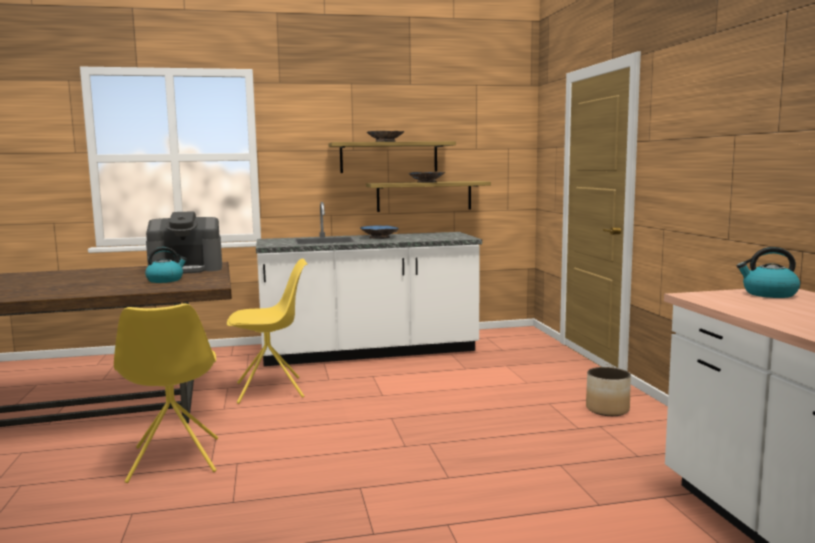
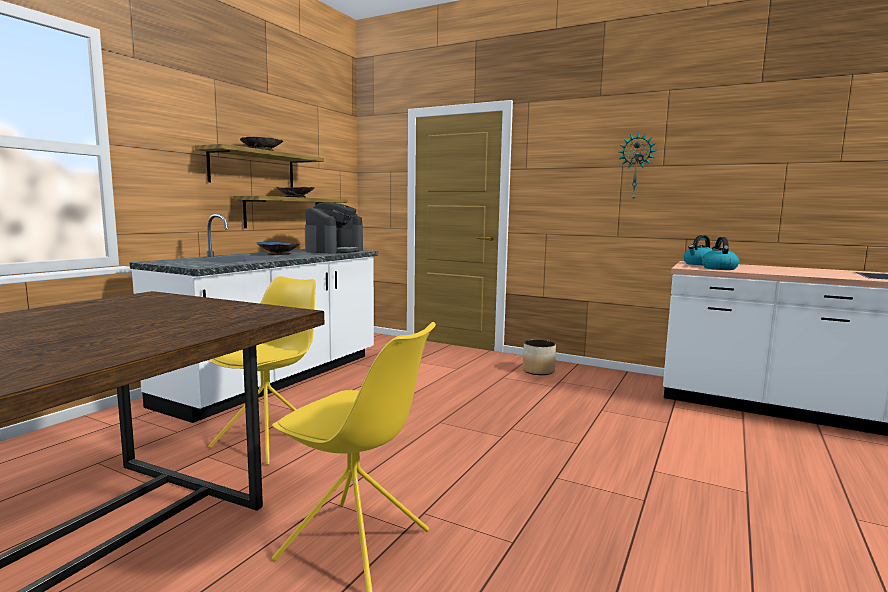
camera: 50 degrees left, 0 degrees up
kettle [145,247,187,283] -> kettle moved to [702,237,739,270]
coffee machine [146,211,222,274] -> coffee machine moved to [305,203,363,254]
none -> wall clock [619,132,656,201]

